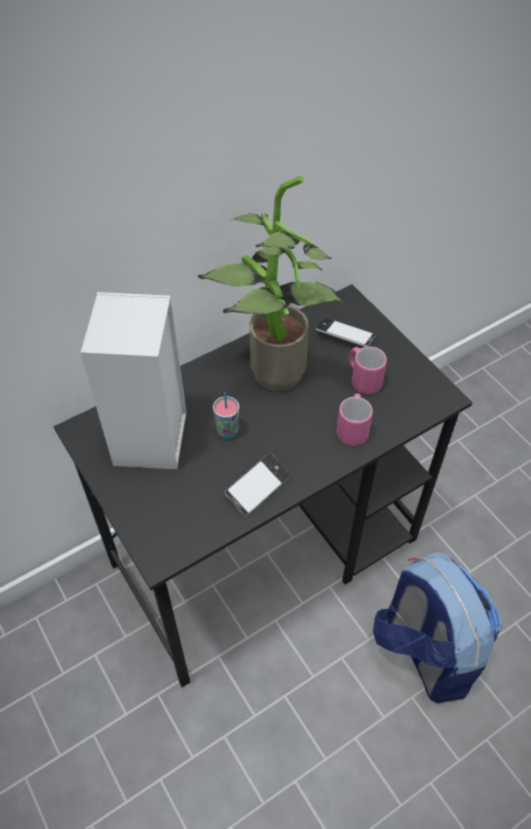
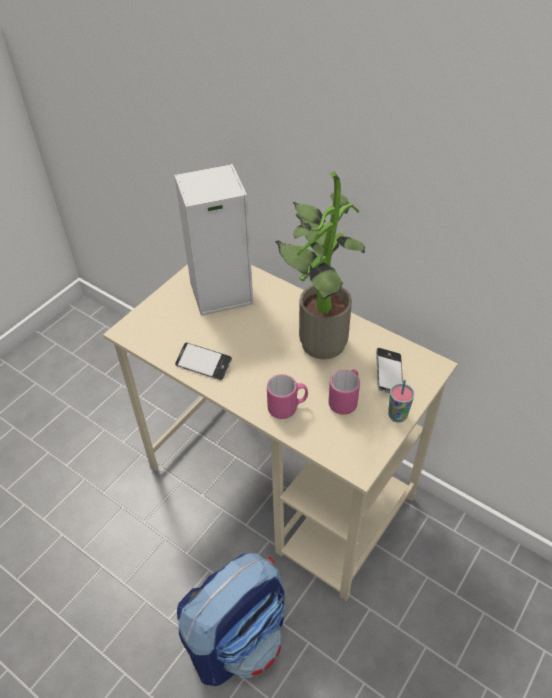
camera: 70 degrees right, 5 degrees down
black desk [54,284,473,688] -> beige desk [103,264,458,601]
cup [213,393,239,439] -> cup moved to [388,380,415,423]

